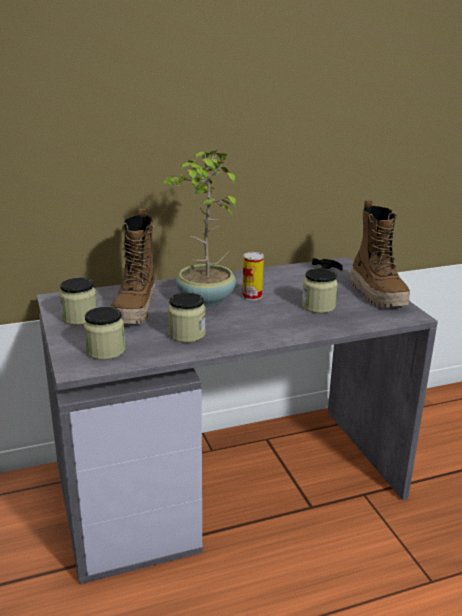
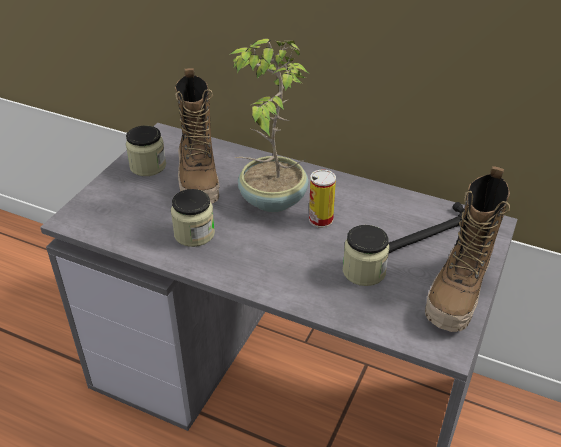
camera: 45 degrees right, 15 degrees up
jar [84,307,125,360] -> none
boot [111,209,155,324] -> boot turned 60 degrees counterclockwise [175,68,220,204]

